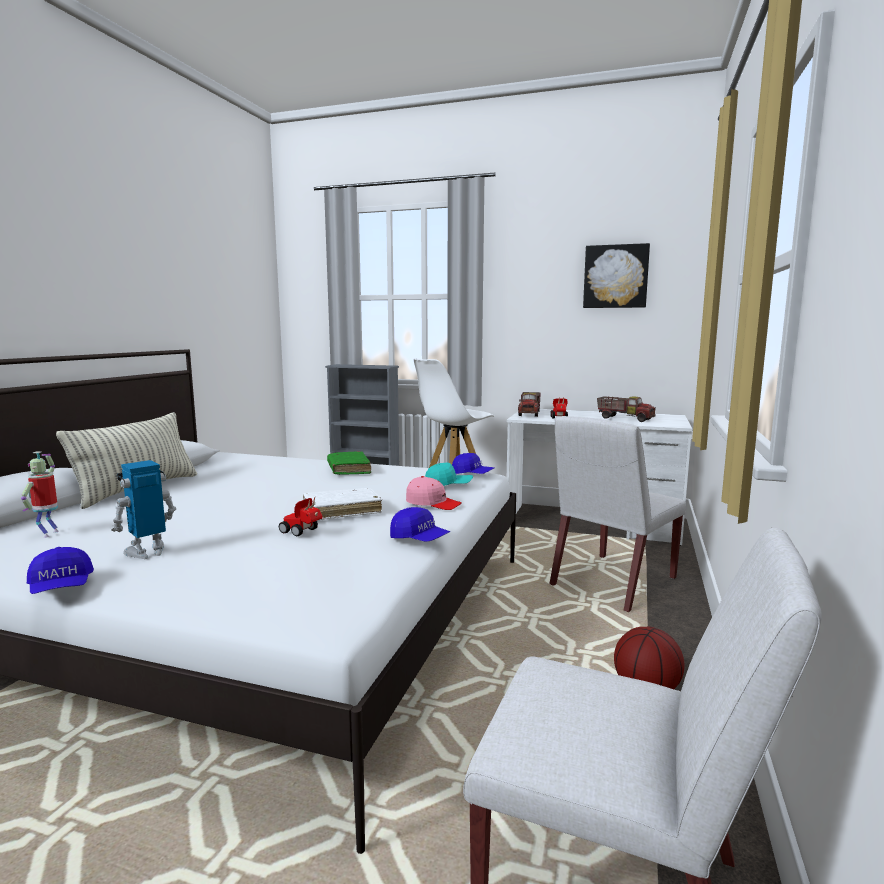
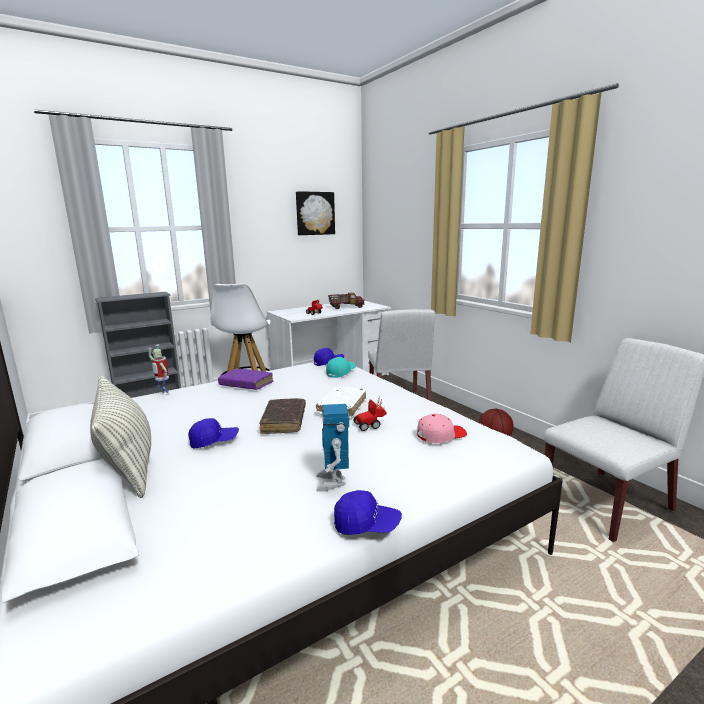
camera: 50 degrees left, 5 degrees up
toy robot [21,451,59,538] -> toy robot moved to [146,344,170,395]
green book [327,451,371,475] -> purple book [218,368,273,390]
blue cap [390,507,450,542] -> blue cap moved to [188,418,239,448]
pink cap [406,476,462,510] -> pink cap moved to [417,414,467,443]
toy truck [518,392,541,417] -> none
none -> brown book [259,398,306,434]

